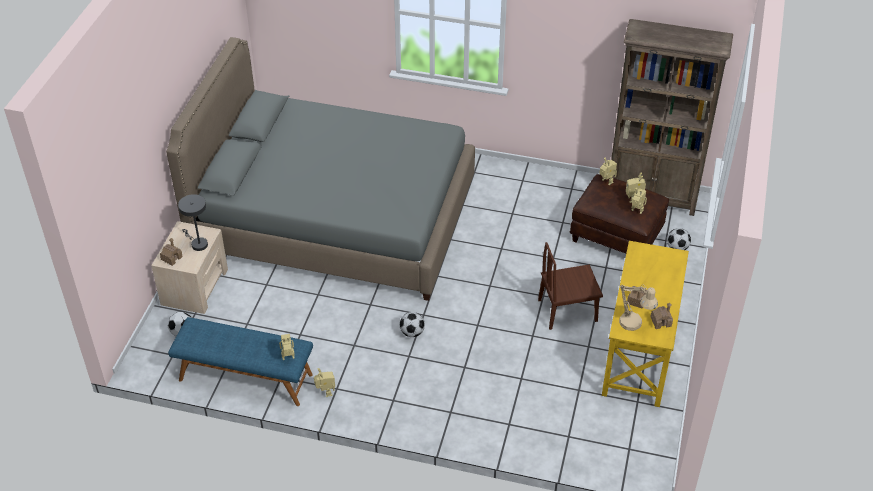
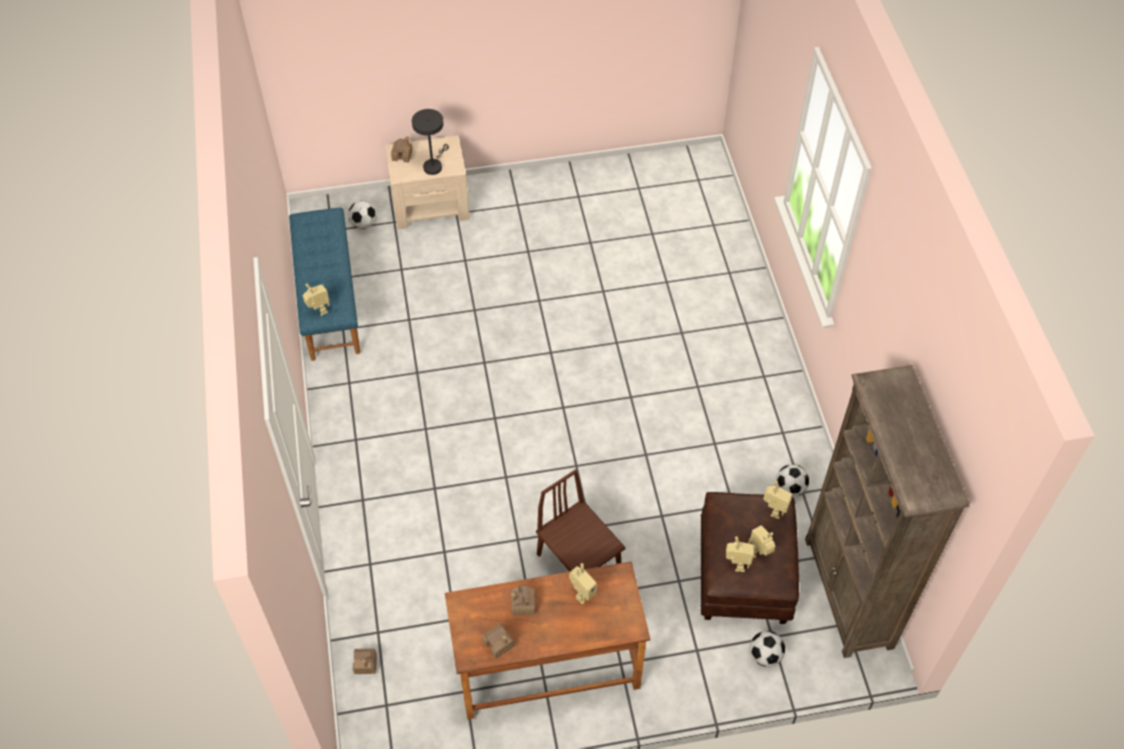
camera: 65 degrees right, 10 degrees up
grey bed [166,37,475,301] -> none
toy robot [314,368,335,397] -> toy robot moved to [569,563,597,605]
football [400,312,425,337] -> football moved to [776,464,809,497]
yellow desk [602,241,689,407] -> brown desk [445,561,650,720]
beige table lamp [619,285,658,331] -> none
none -> toy house [353,648,377,674]

